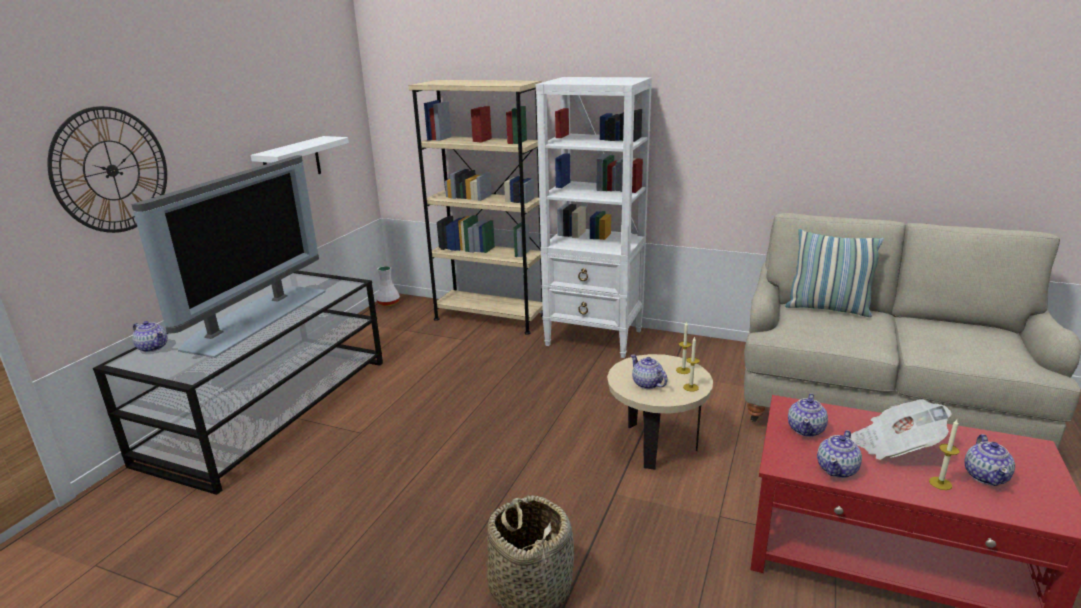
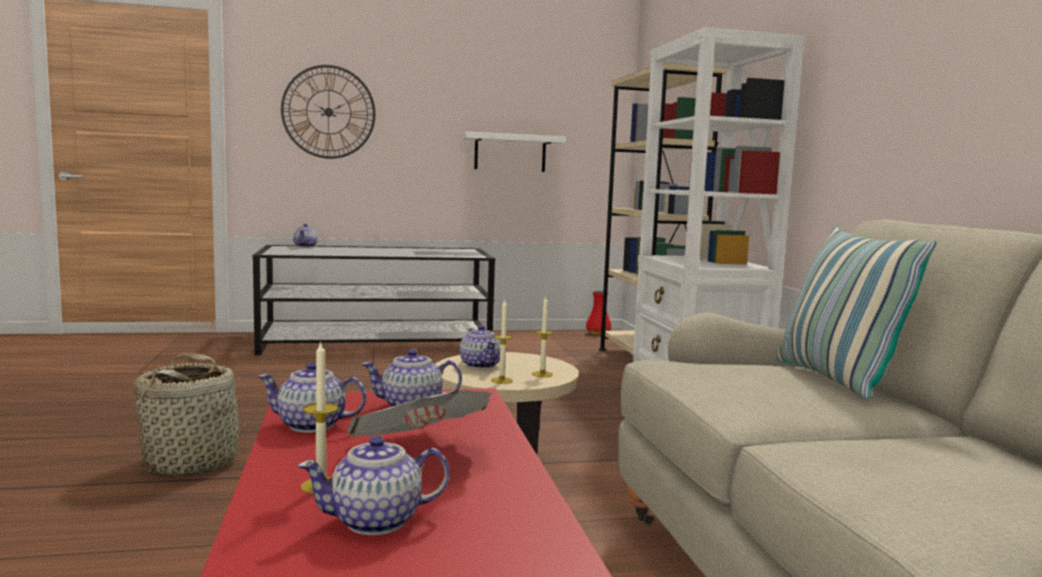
camera: 55 degrees right, 15 degrees down
television [131,155,326,358] -> none
white vase [376,266,400,306] -> red vase [586,291,612,334]
teapot [631,354,667,389] -> teapot turned 135 degrees clockwise [460,325,500,369]

